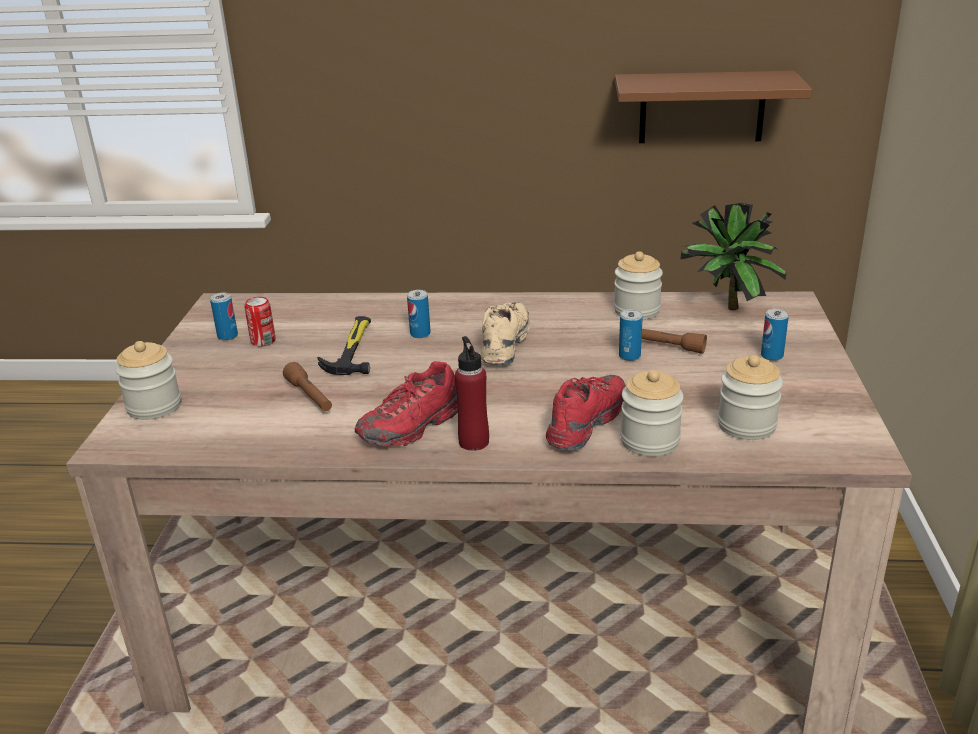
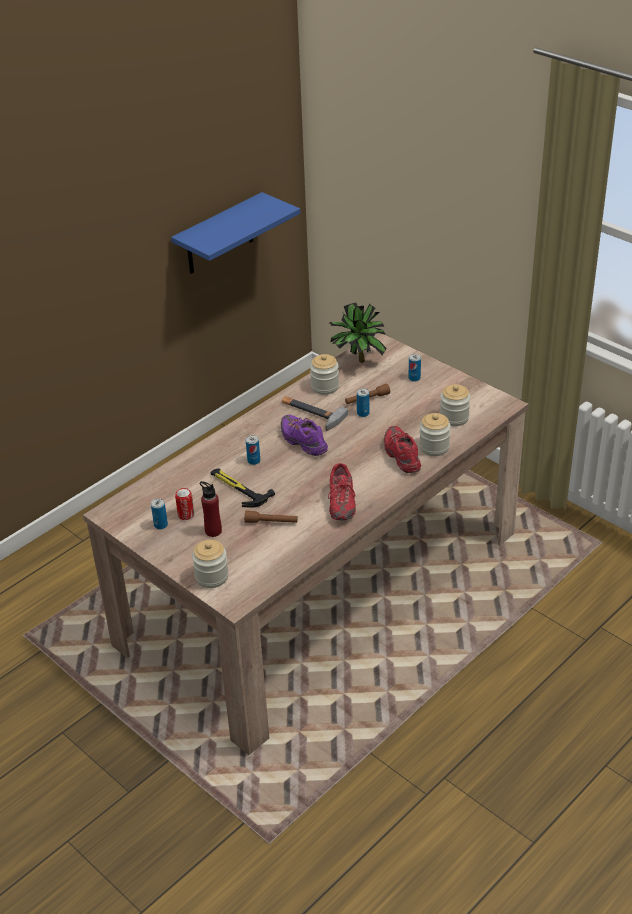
camera: 50 degrees left, 10 degrees up
red bottle [455,336,489,451] -> red bottle moved to [200,481,222,537]
beige shoe [480,302,530,365] -> purple shoe [281,415,328,456]
brown shelf [615,71,812,143] -> blue shelf [171,192,300,274]
none -> hammer [282,396,348,431]

